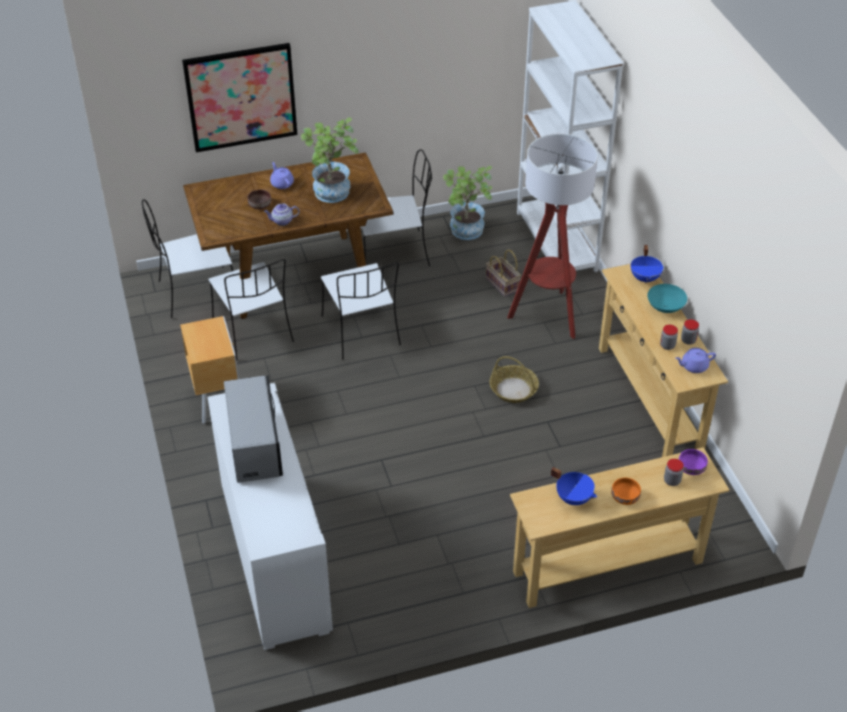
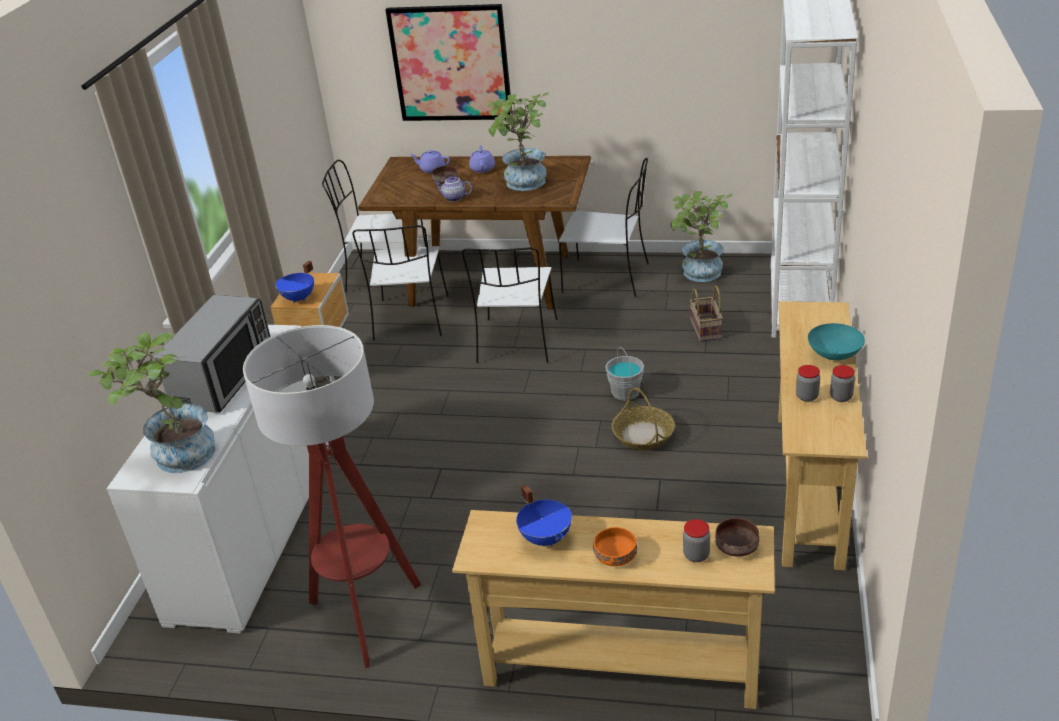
camera: 30 degrees right, 10 degrees down
floor lamp [507,133,598,339] -> floor lamp moved to [243,325,421,668]
blue cooking pot [630,245,664,284] -> blue cooking pot moved to [276,261,314,303]
purple teapot [675,348,716,373] -> purple teapot moved to [410,150,450,173]
purple bowl [679,449,708,475] -> brown bowl [715,518,760,557]
none -> potted plant [88,332,215,473]
none -> grey bucket [606,347,644,401]

